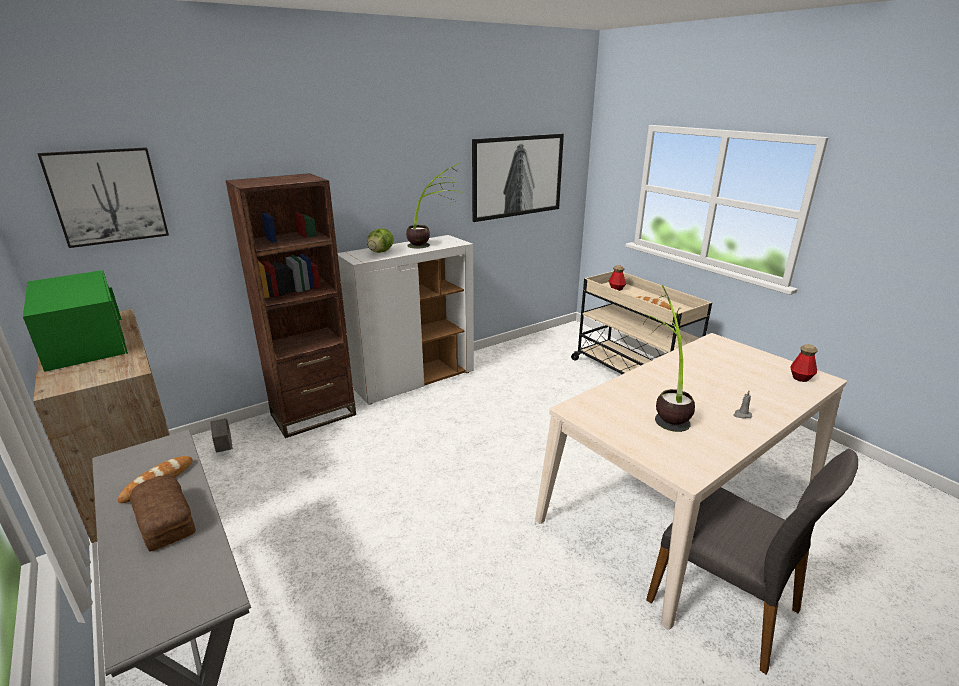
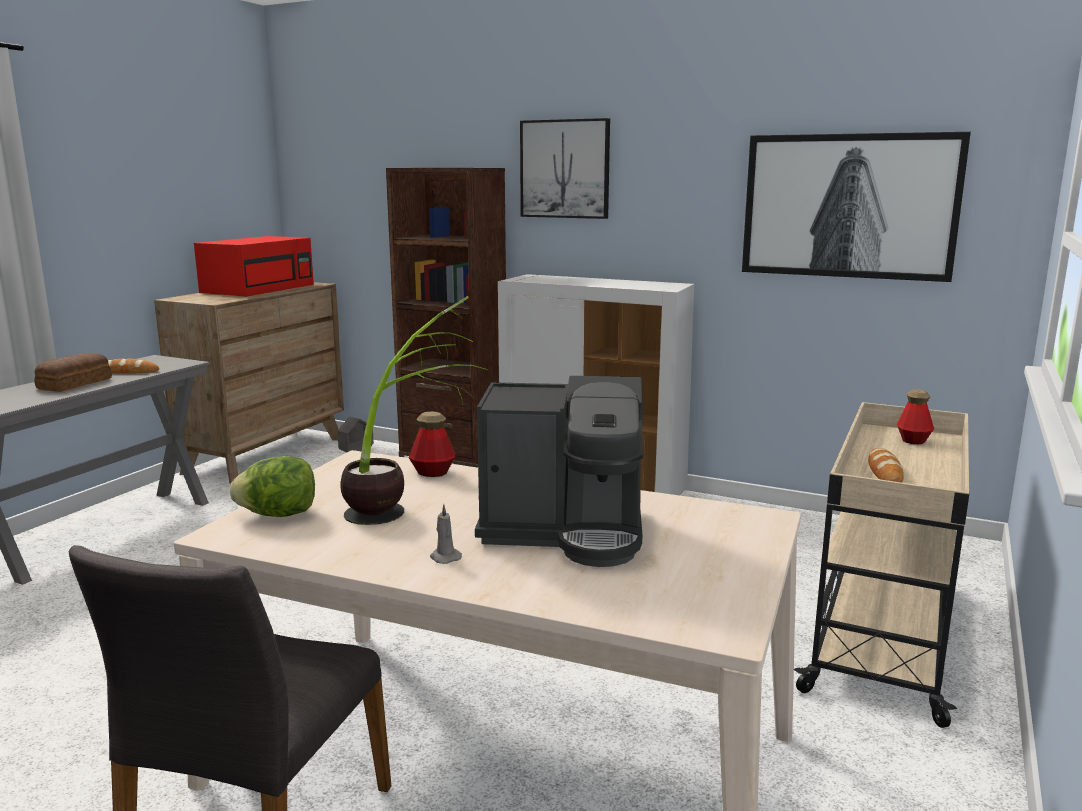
camera: 60 degrees right, 10 degrees down
green microwave [23,270,128,372] -> red microwave [194,236,314,297]
picture [38,147,169,248] -> picture moved to [520,118,610,219]
lettuce [367,228,394,253] -> lettuce moved to [230,456,315,517]
potted plant [406,163,462,249] -> none
bottle [790,344,817,382] -> bottle moved to [408,412,455,477]
none -> coffee machine [475,376,643,567]

